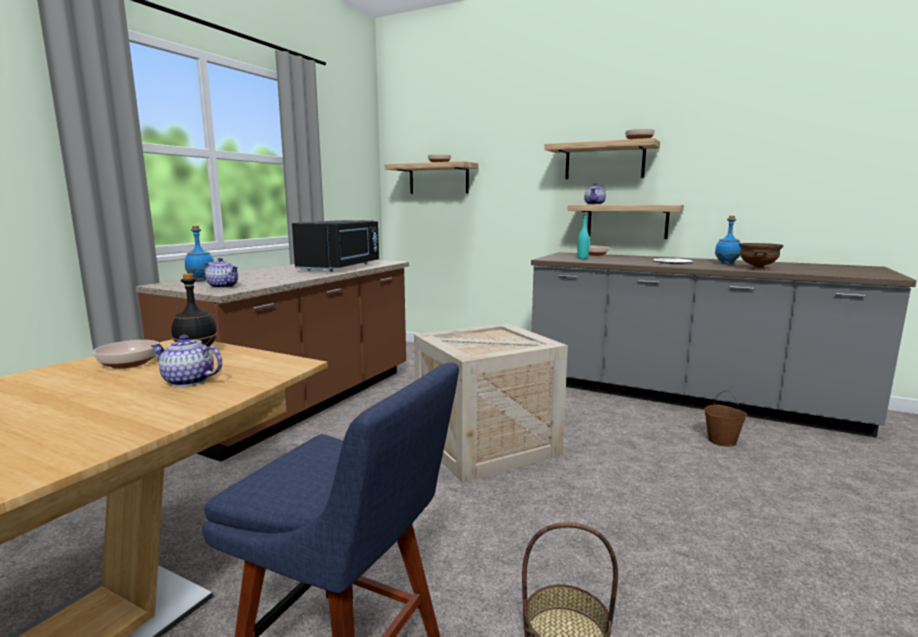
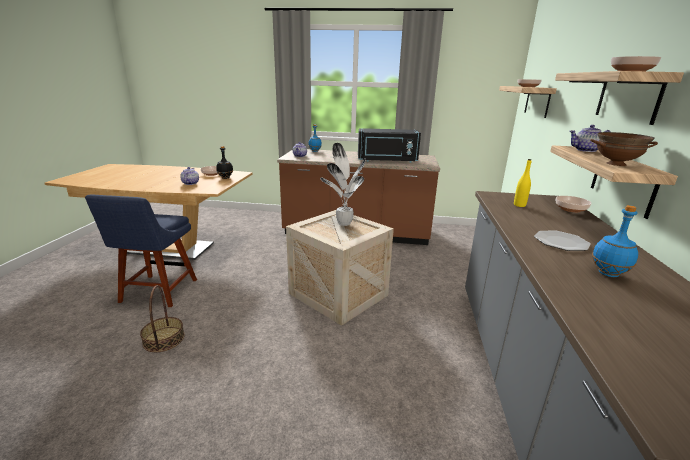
camera: 70 degrees right, 10 degrees up
turquoise bottle [577,215,590,259] -> yellow bottle [514,159,532,207]
brown bucket [704,390,747,447] -> none
brown bowl [739,243,784,270] -> brown bowl moved to [590,132,658,166]
none -> potted plant [320,143,366,226]

